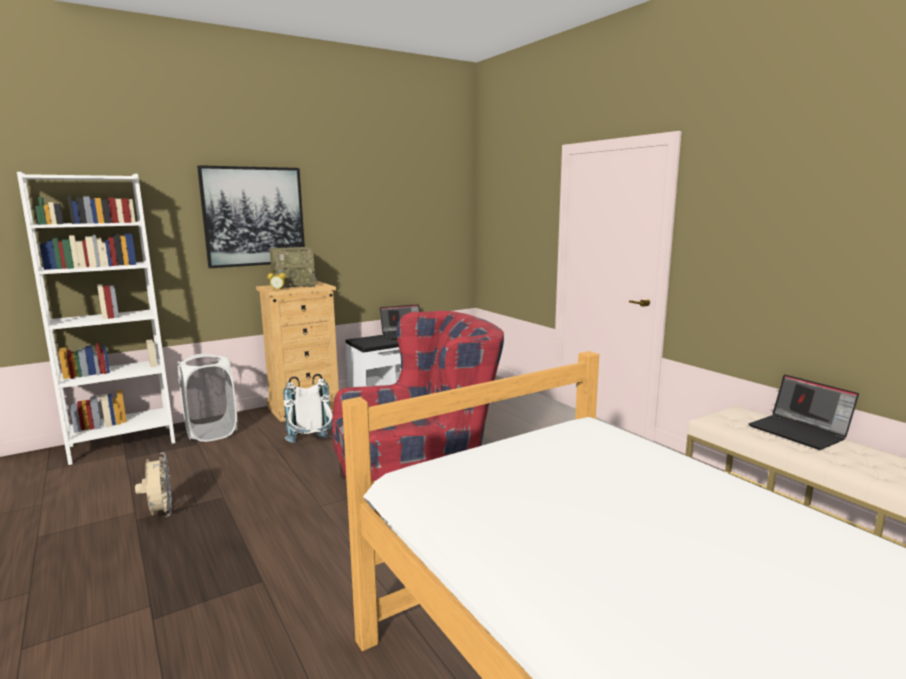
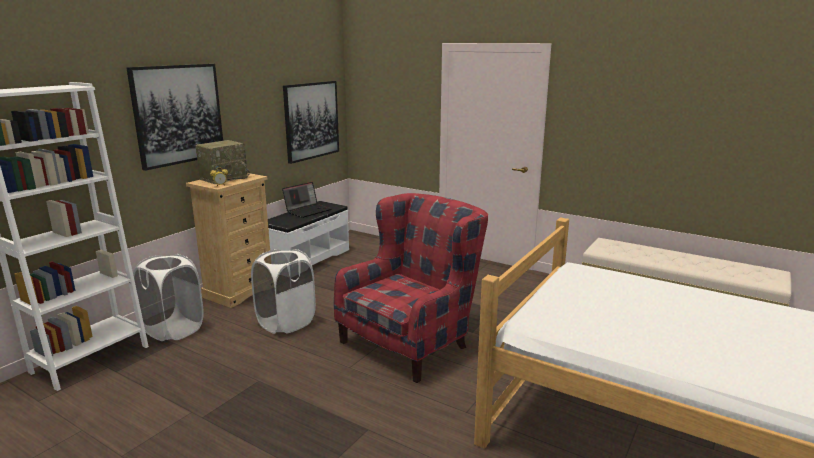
camera: 25 degrees left, 5 degrees up
beige fan [135,453,172,517] -> none
white backpack [283,374,333,443] -> white laundry basket [251,249,316,334]
laptop [749,375,859,450] -> none
none -> picture [283,81,339,164]

